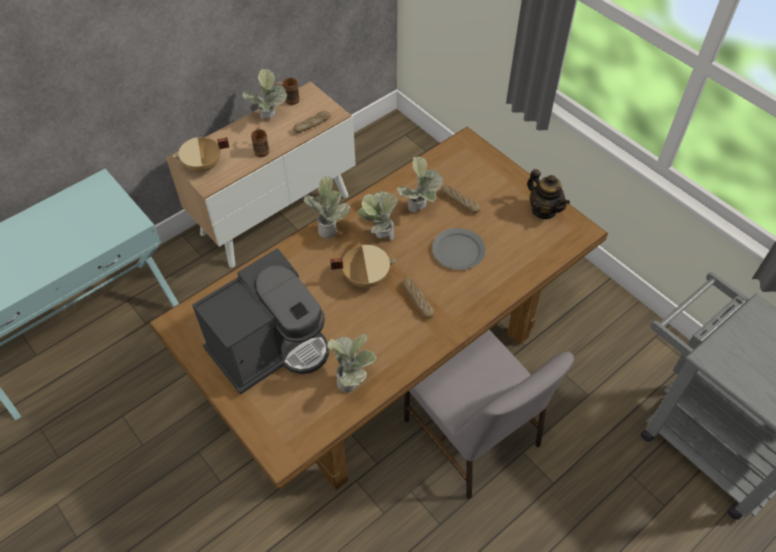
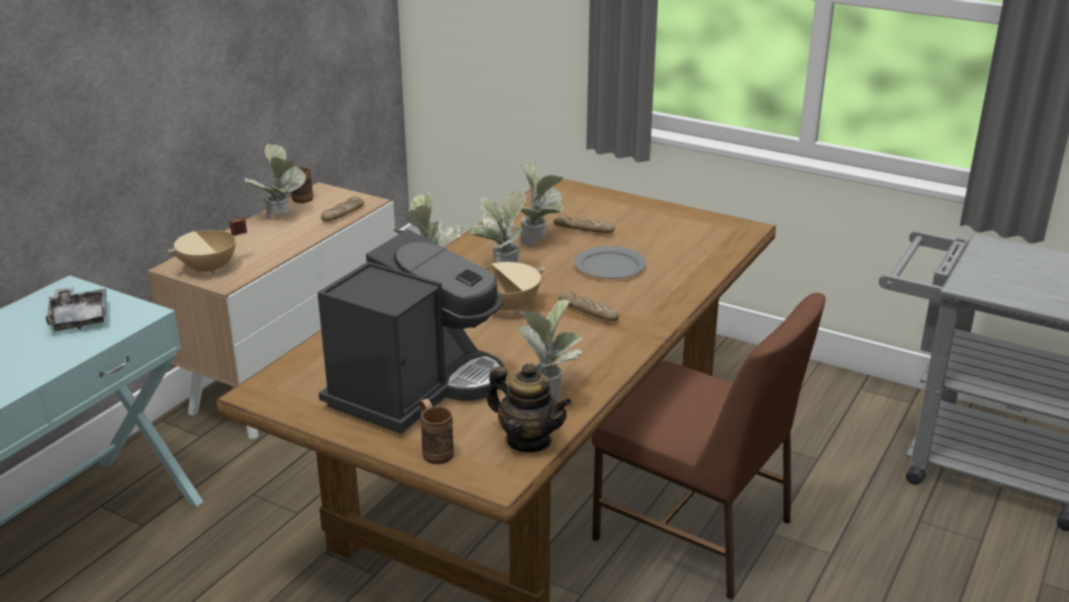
camera: 20 degrees left, 25 degrees down
brown mug [251,124,269,157] -> brown mug moved to [419,399,454,464]
grey chair [404,330,574,499] -> brown chair [592,293,825,600]
teapot [527,169,570,219] -> teapot moved to [487,363,572,452]
none -> grey tray [46,287,107,331]

